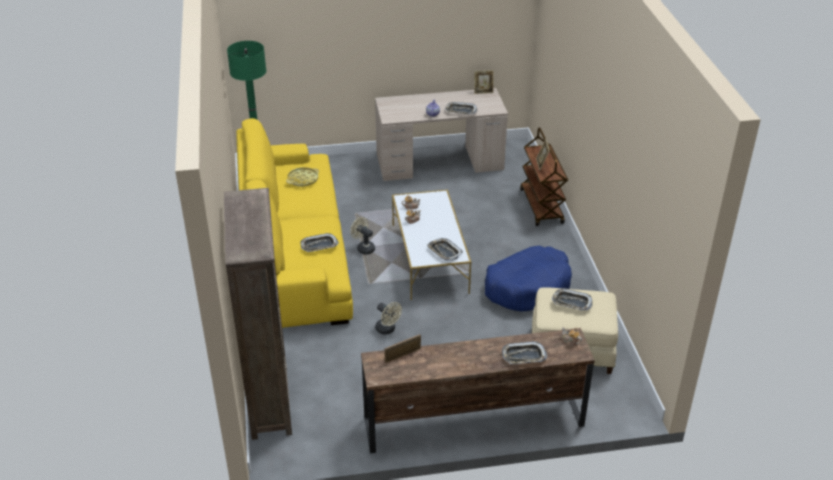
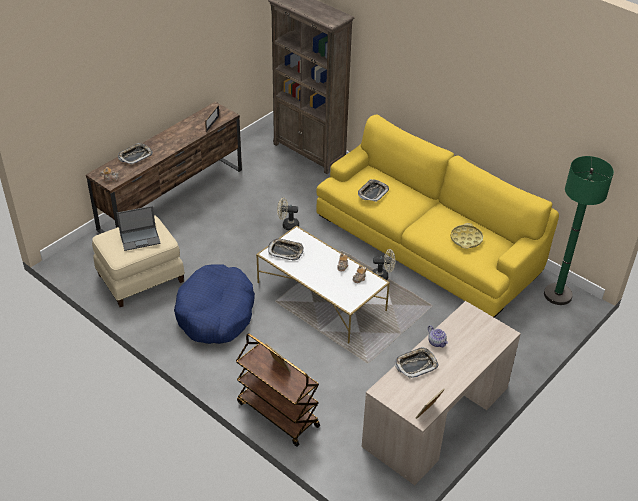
camera: 140 degrees right, 5 degrees up
tray [552,289,592,310] -> laptop [117,206,161,251]

